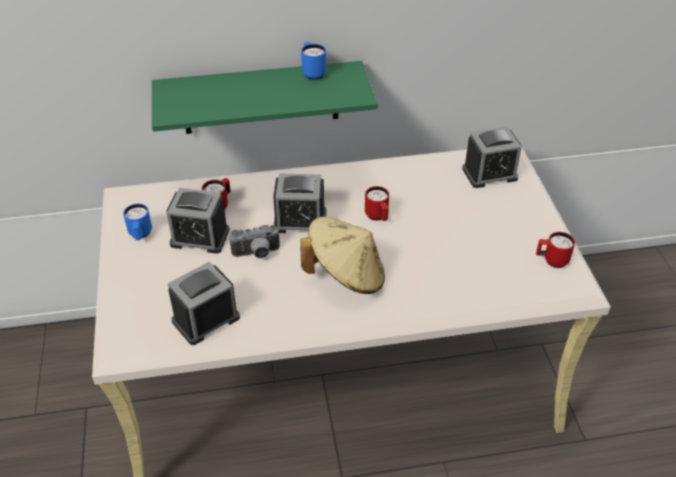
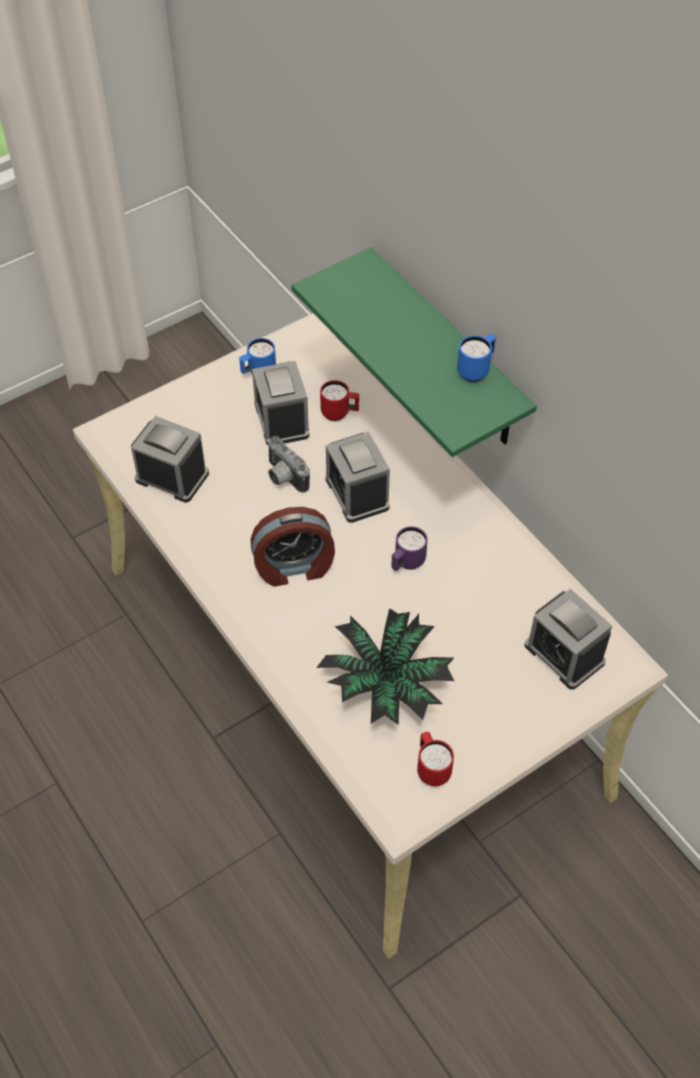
camera: 65 degrees right, 10 degrees up
beige hat [300,217,385,294] -> alarm clock [251,507,335,587]
red mug [365,186,389,221] -> purple mug [391,526,427,571]
none -> potted plant [316,608,454,725]

